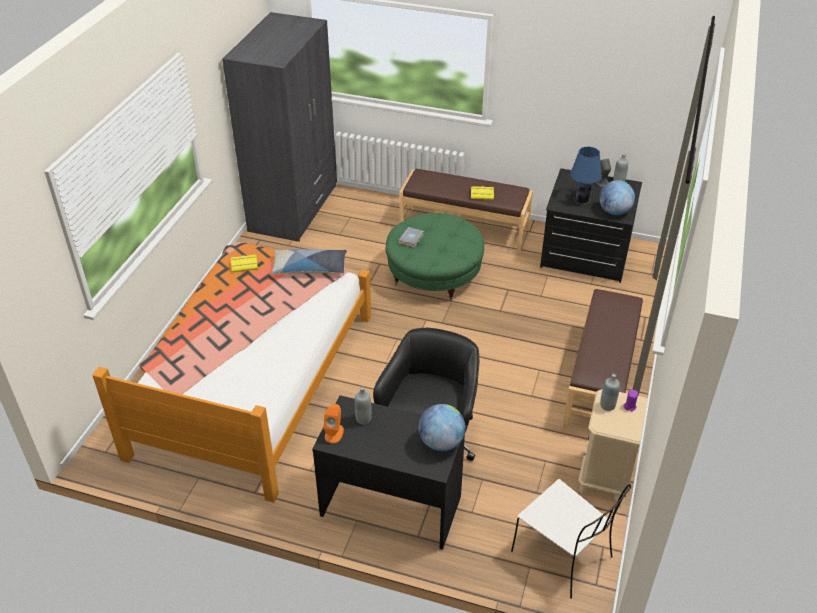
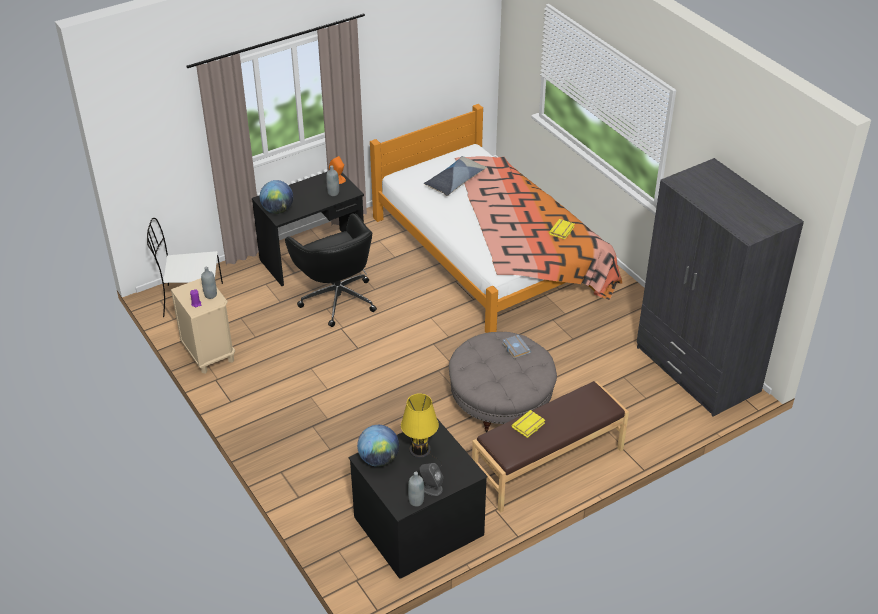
camera: 130 degrees right, 0 degrees up
pillow [271,249,347,274] -> pillow moved to [424,156,487,196]
green ottoman [386,213,484,302] -> grey ottoman [449,332,557,432]
brown bench [562,288,644,430] -> none
blue table lamp [570,147,602,206] -> yellow table lamp [401,393,442,472]

